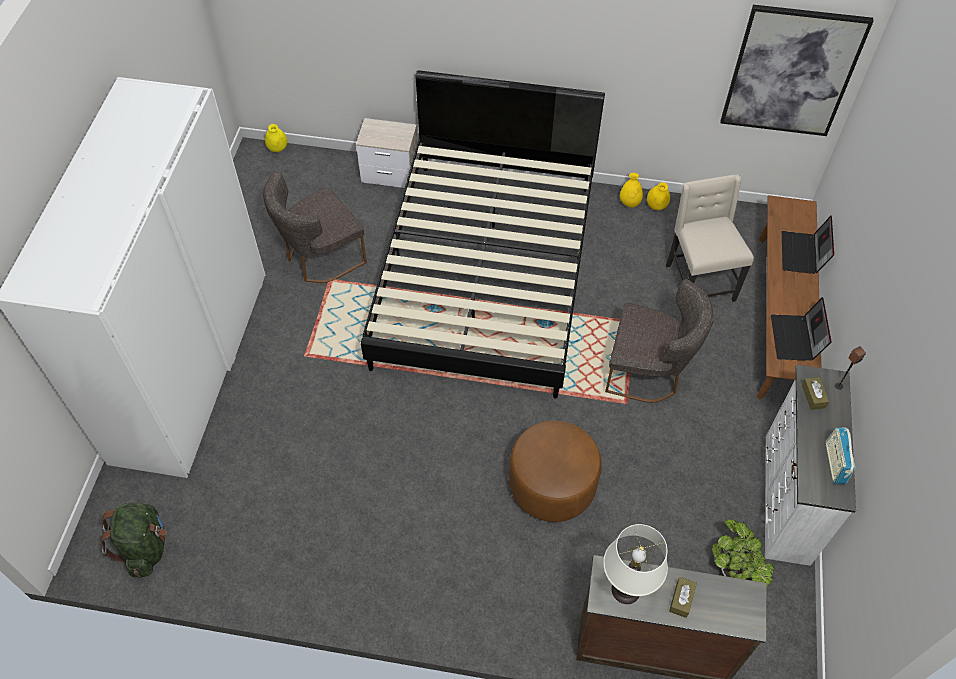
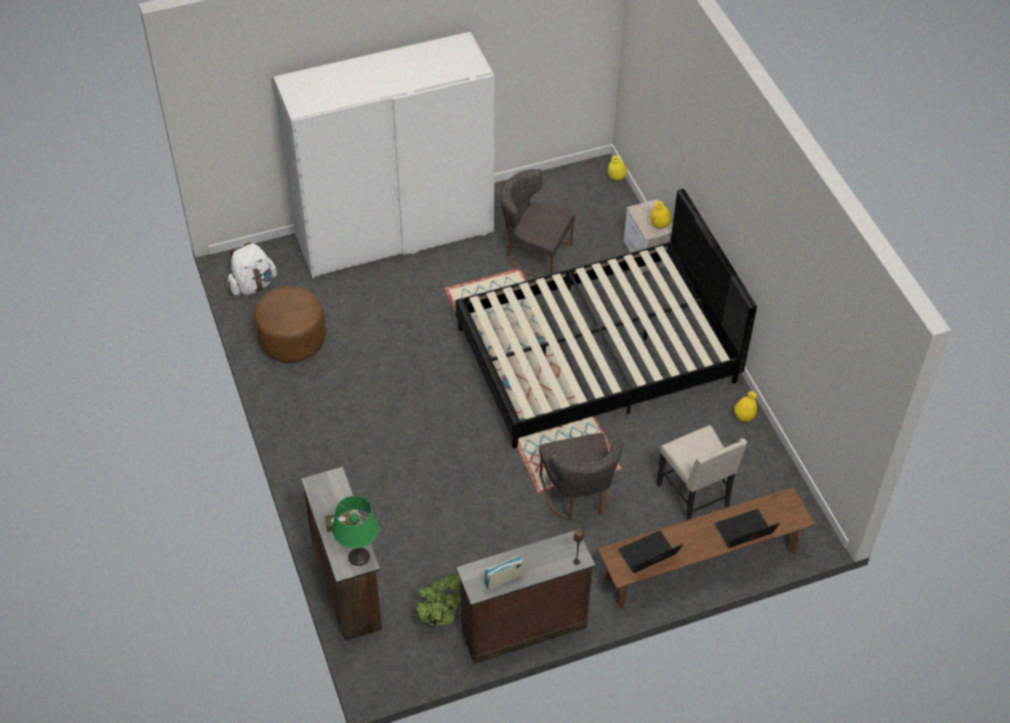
camera: 60 degrees right, 5 degrees down
green backpack [101,503,167,578] -> white backpack [227,242,277,296]
brown ottoman [509,421,602,522] -> brown ottoman moved to [254,286,326,362]
white table lamp [603,524,668,604] -> none
yellow vase [647,182,670,210] -> yellow vase moved to [650,201,672,228]
beige chair [666,174,754,302] -> beige chair turned 105 degrees clockwise [657,425,747,521]
picture [720,5,873,136] -> none
white dresser [765,365,856,566] -> brown dresser [456,530,595,664]
brown tissue box [802,377,829,410] -> none
none -> green table lamp [332,496,379,566]

